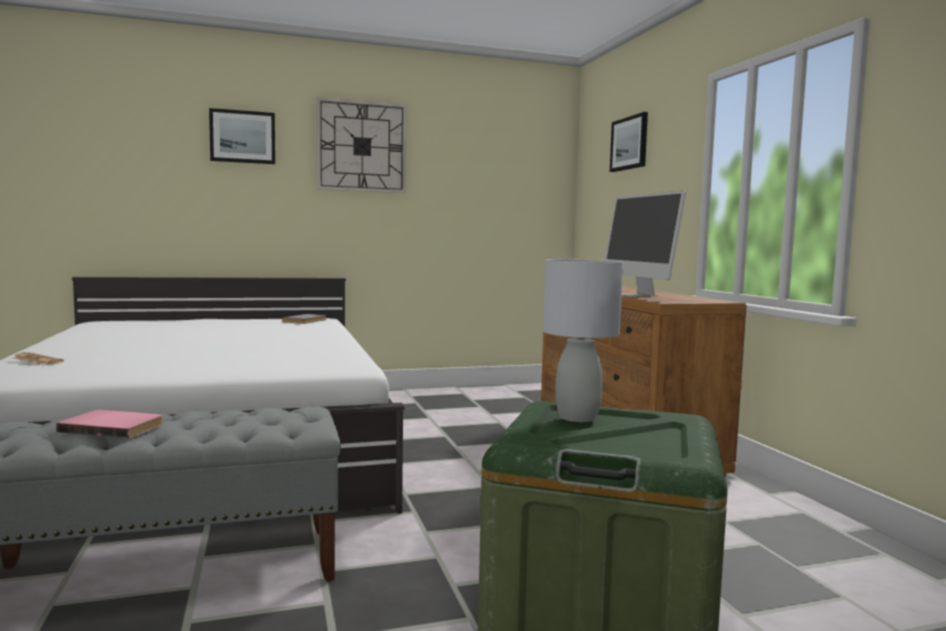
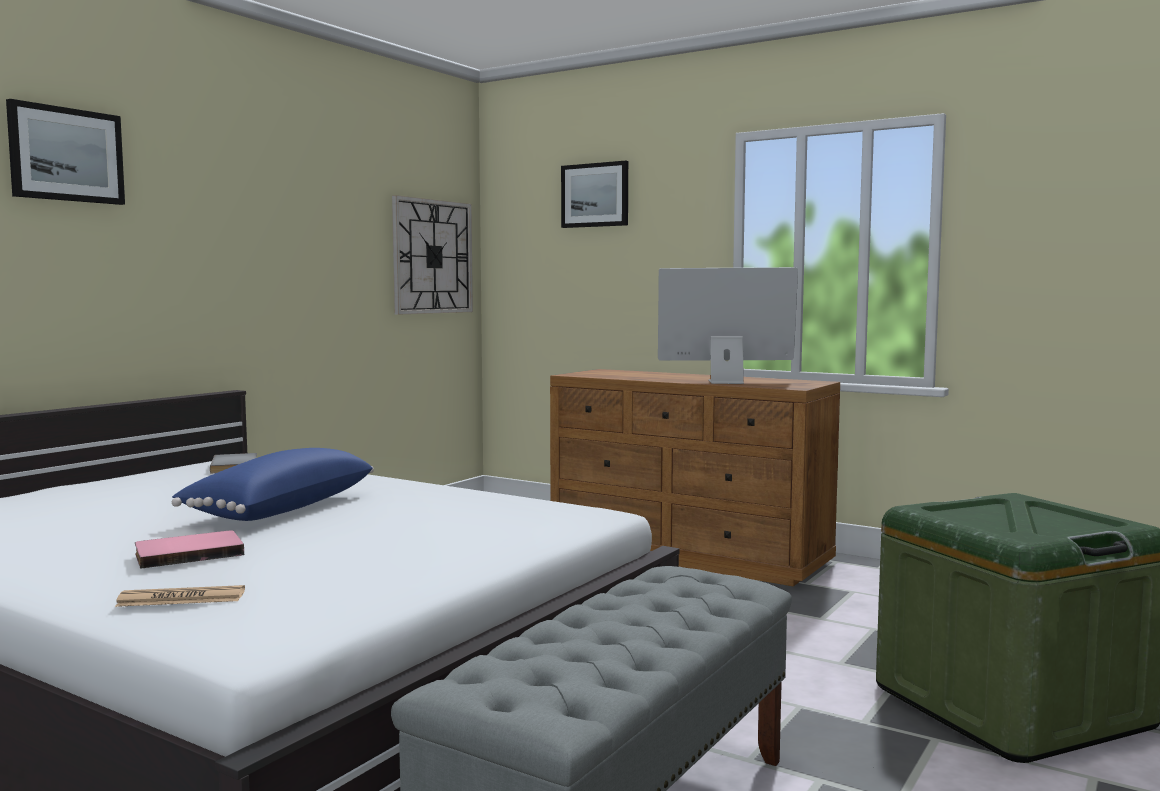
camera: 40 degrees left, 0 degrees up
pink book [56,410,163,438] -> pink book moved to [135,530,244,569]
wall clock [317,97,407,193] -> wall clock moved to [392,195,473,315]
grey table lamp [543,259,623,422] -> none
monitor [605,191,686,296] -> monitor turned 150 degrees clockwise [658,267,798,384]
none -> blue pillow [172,448,374,521]

